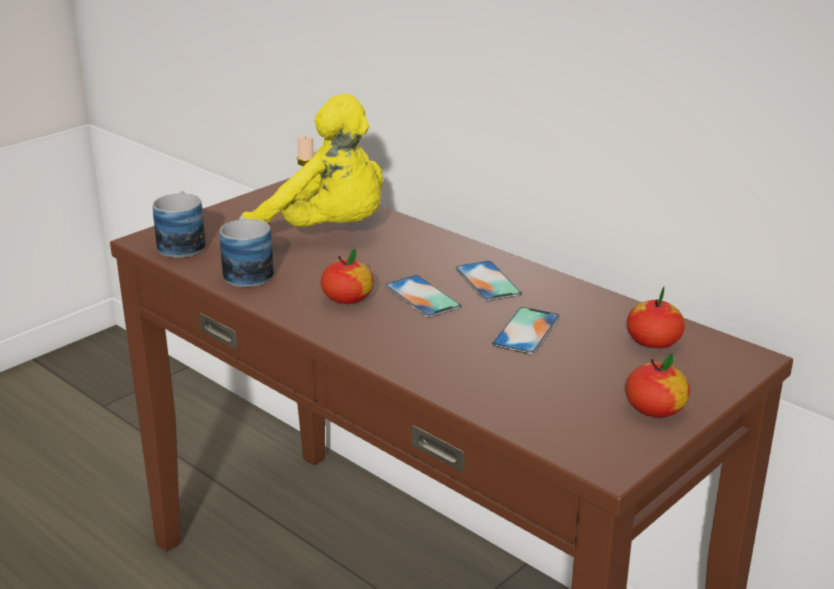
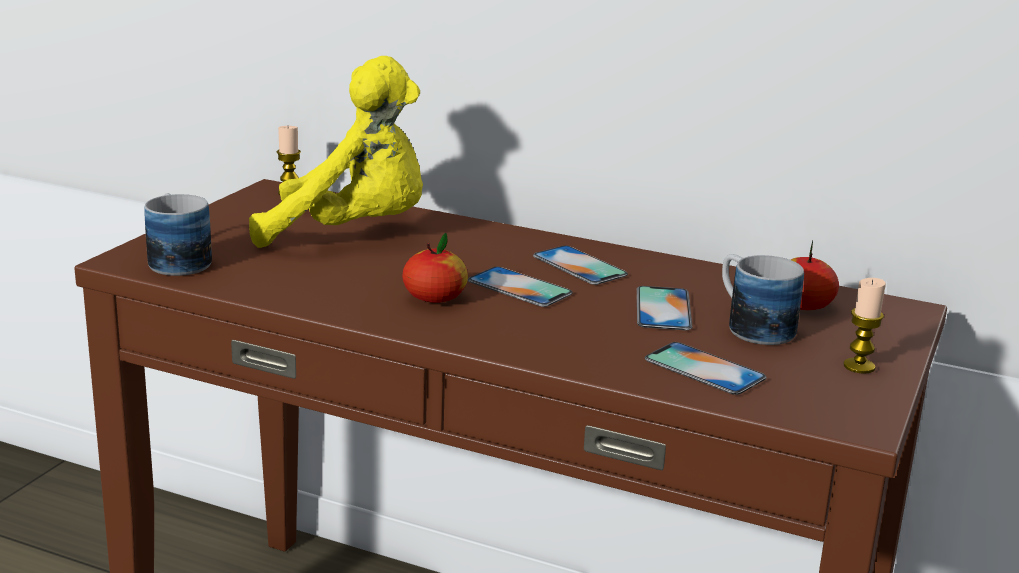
camera: 20 degrees left, 5 degrees down
mug [220,216,274,287] -> mug moved to [722,254,804,345]
apple [625,353,690,417] -> candle [843,278,886,374]
none -> phone [645,342,767,395]

